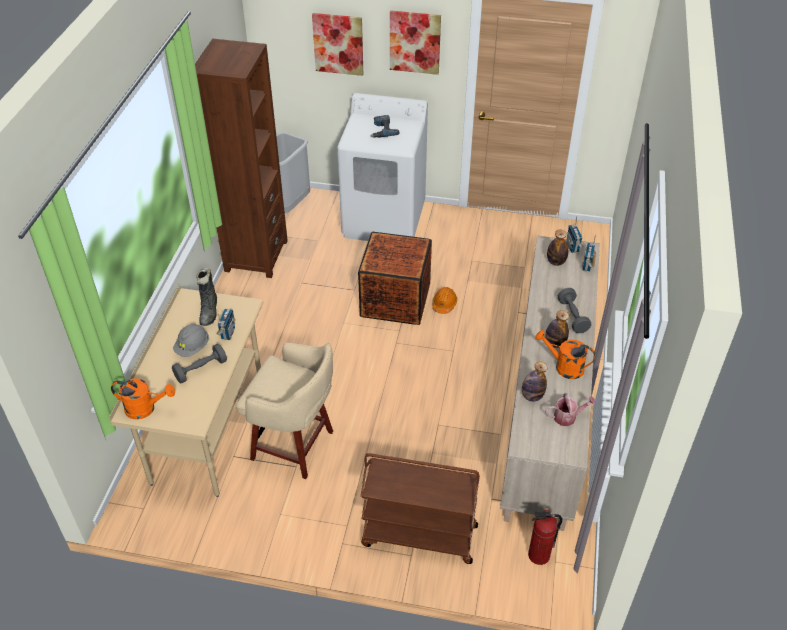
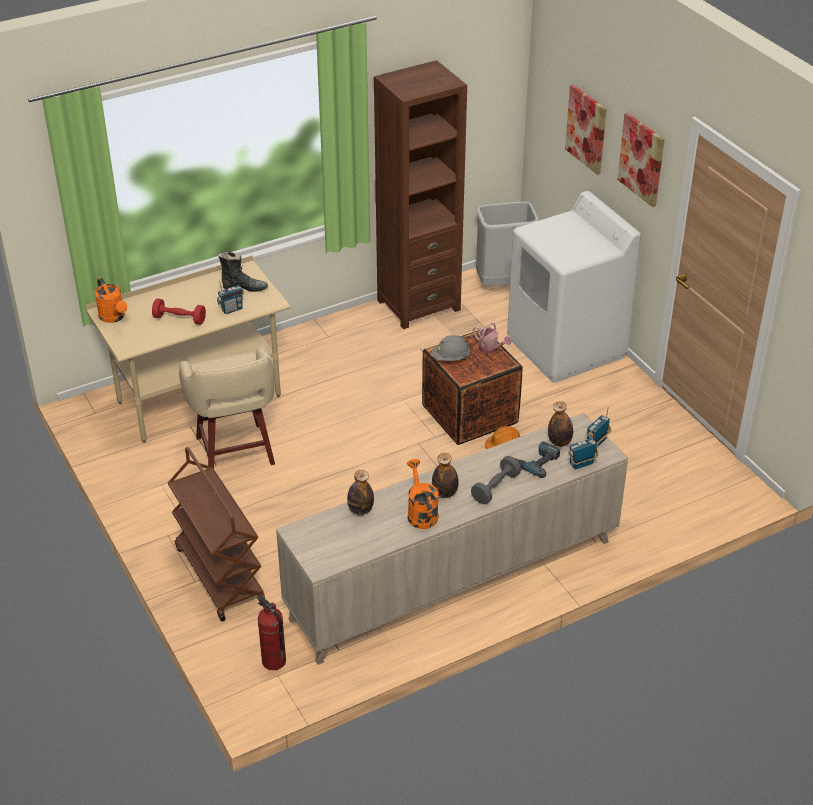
camera: 50 degrees right, 5 degrees down
grey dumbbell [172,344,227,384] -> red dumbbell [152,299,206,325]
grey hard hat [173,324,209,357] -> grey hard hat moved to [432,335,470,361]
black boot [196,268,217,326] -> black boot turned 135 degrees counterclockwise [218,252,268,292]
power drill [370,115,400,138] -> power drill moved to [515,442,560,478]
watering can [545,393,596,426] -> watering can moved to [473,323,511,354]

